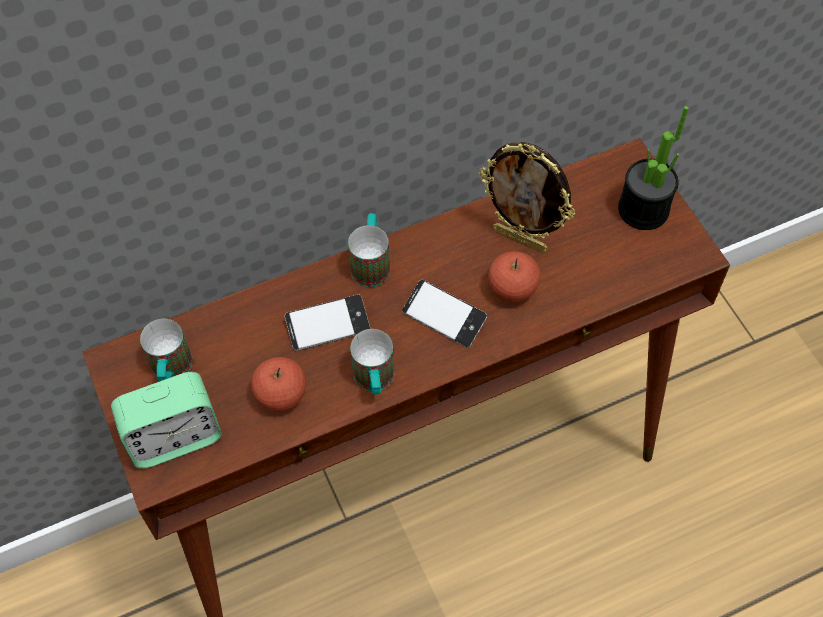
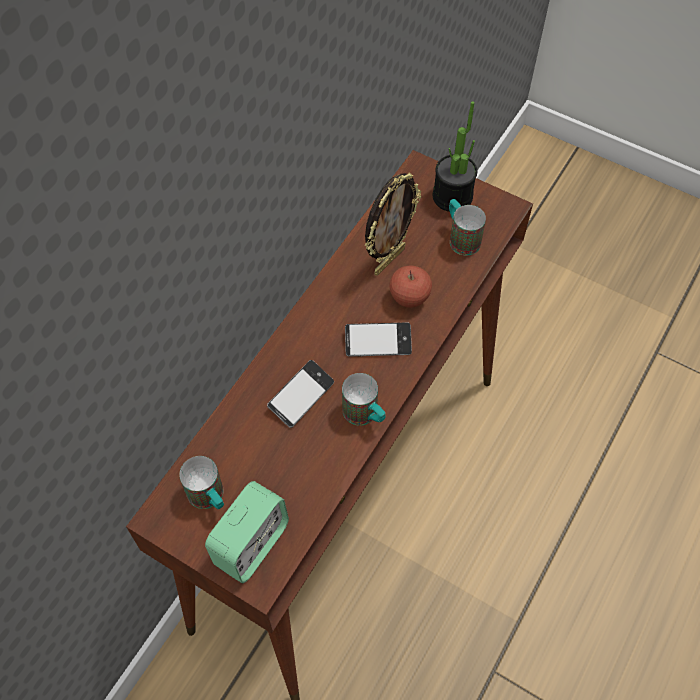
camera: 35 degrees left, 0 degrees up
apple [251,357,306,412] -> none
mug [348,213,390,287] -> mug moved to [449,199,486,255]
picture frame [479,142,575,253] -> picture frame turned 45 degrees counterclockwise [365,173,421,276]

